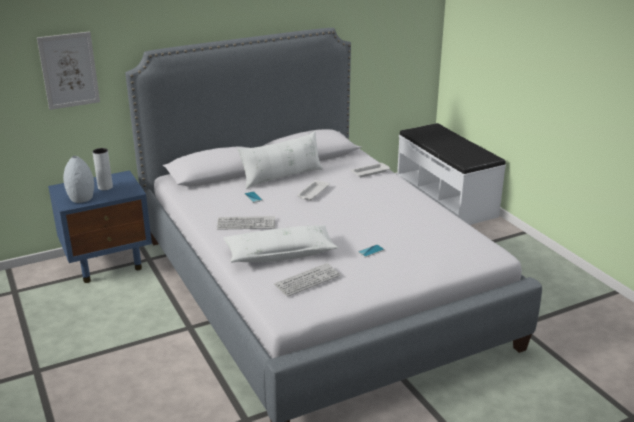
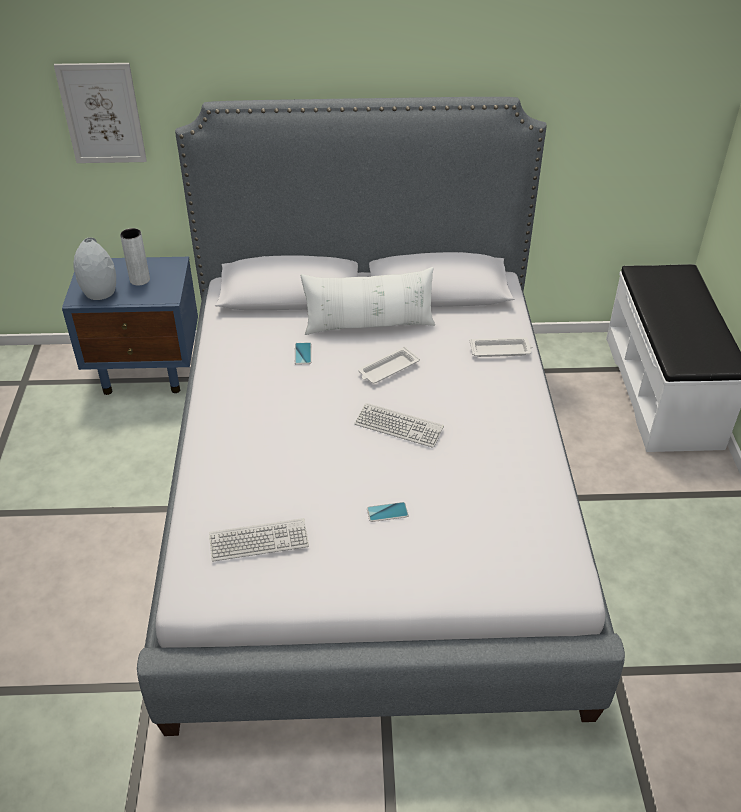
camera: 25 degrees right, 15 degrees up
keyboard [217,216,275,230] -> keyboard moved to [354,403,444,448]
white pillow [223,225,338,262] -> none

